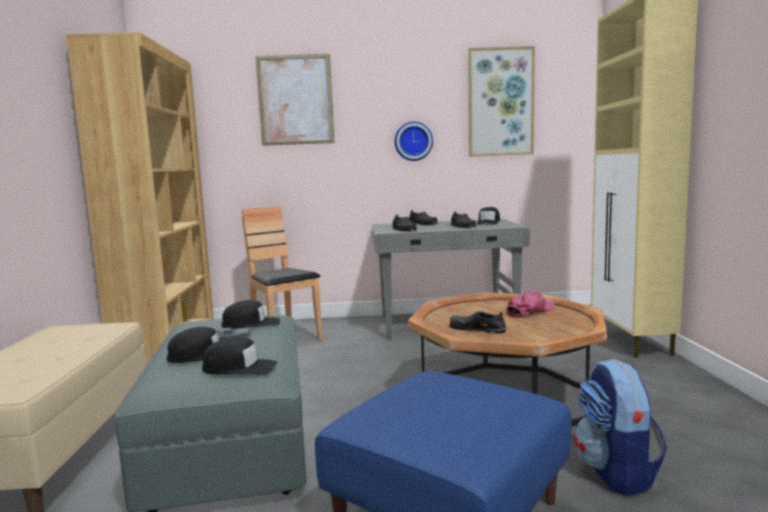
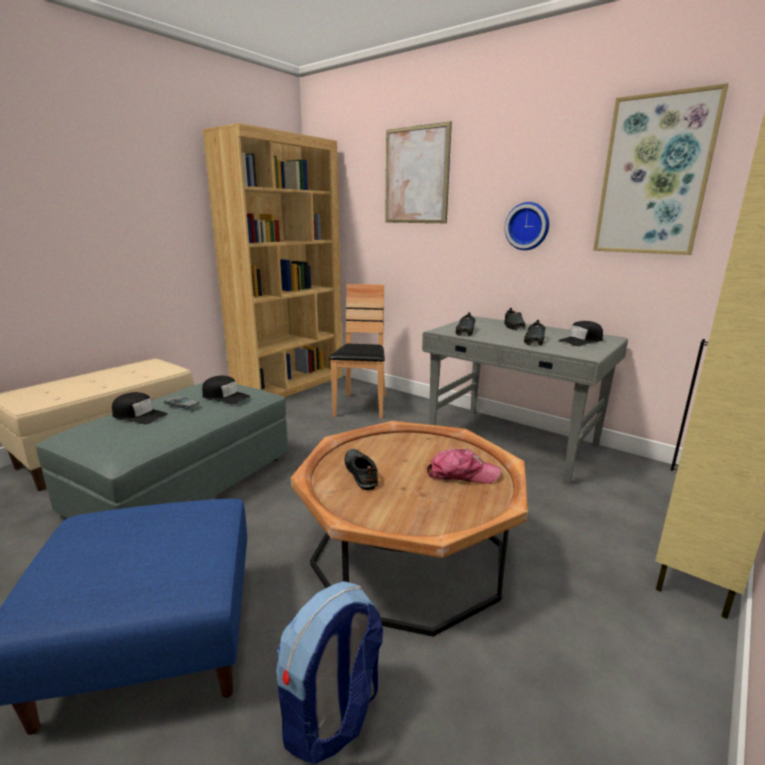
camera: 40 degrees right, 10 degrees up
black cap [202,337,278,375] -> none

